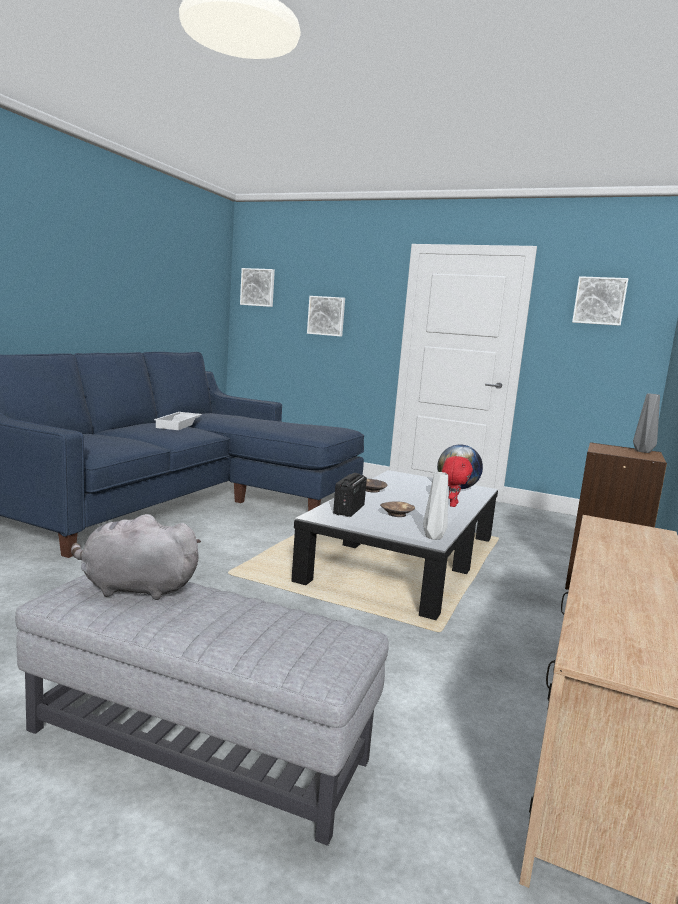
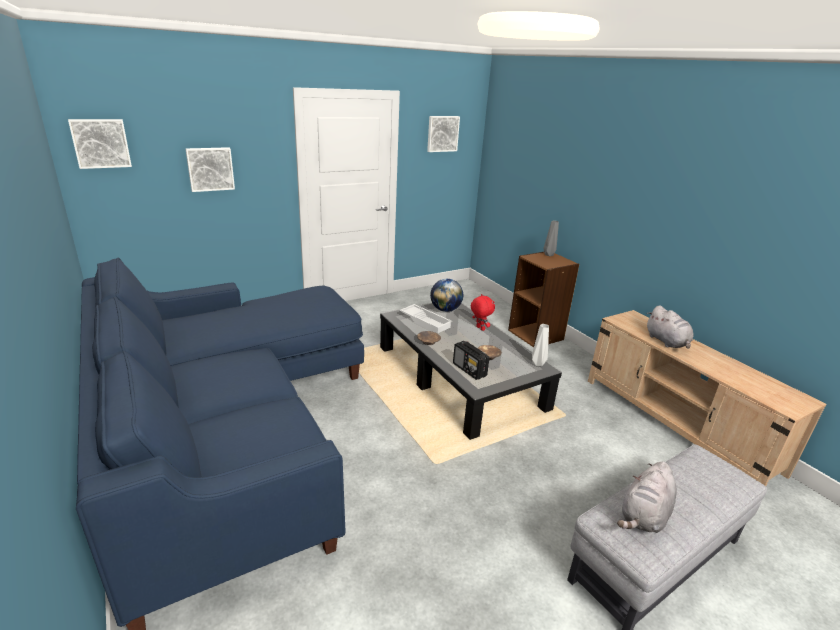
camera: 55 degrees left, 15 degrees up
white tray [154,412,202,430] -> white tray moved to [400,304,453,334]
none -> grey plush toy [647,305,693,349]

